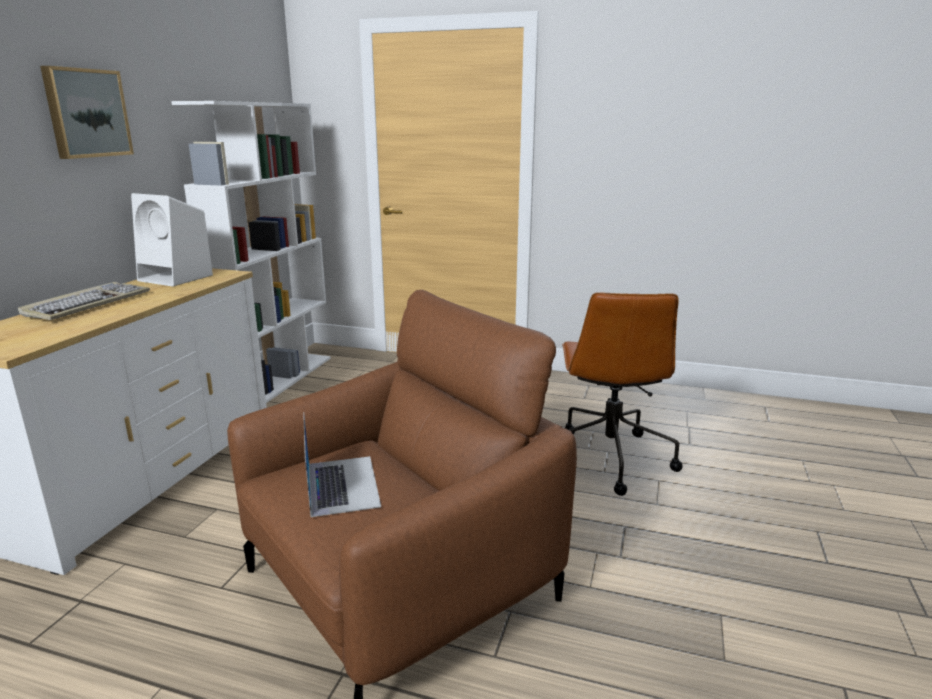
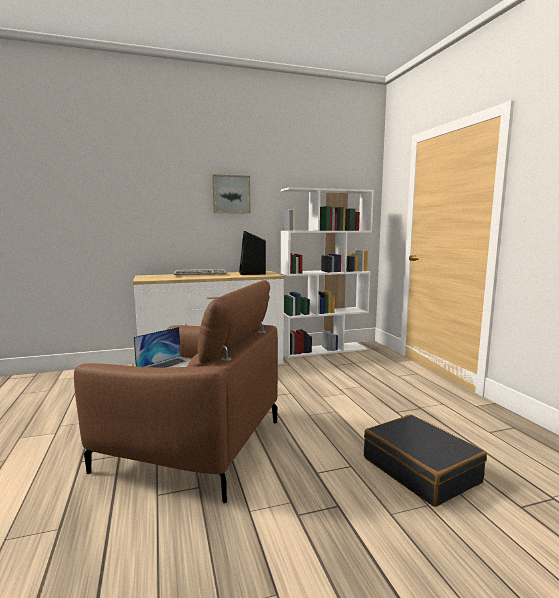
camera: 55 degrees right, 10 degrees down
white speaker [131,193,213,286] -> black speaker [239,231,266,275]
brown office chair [562,293,683,496] -> black suitcase [364,414,487,507]

